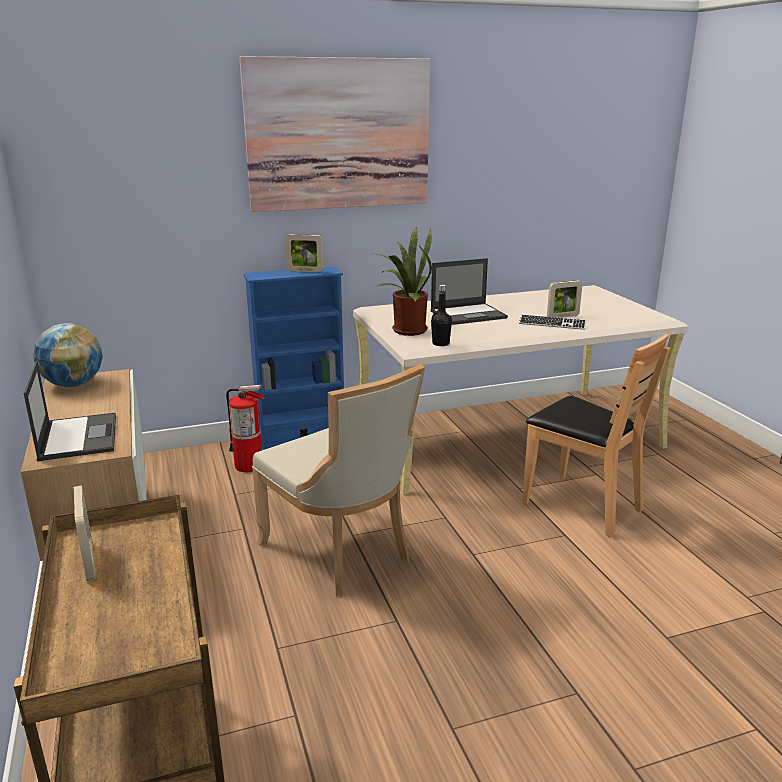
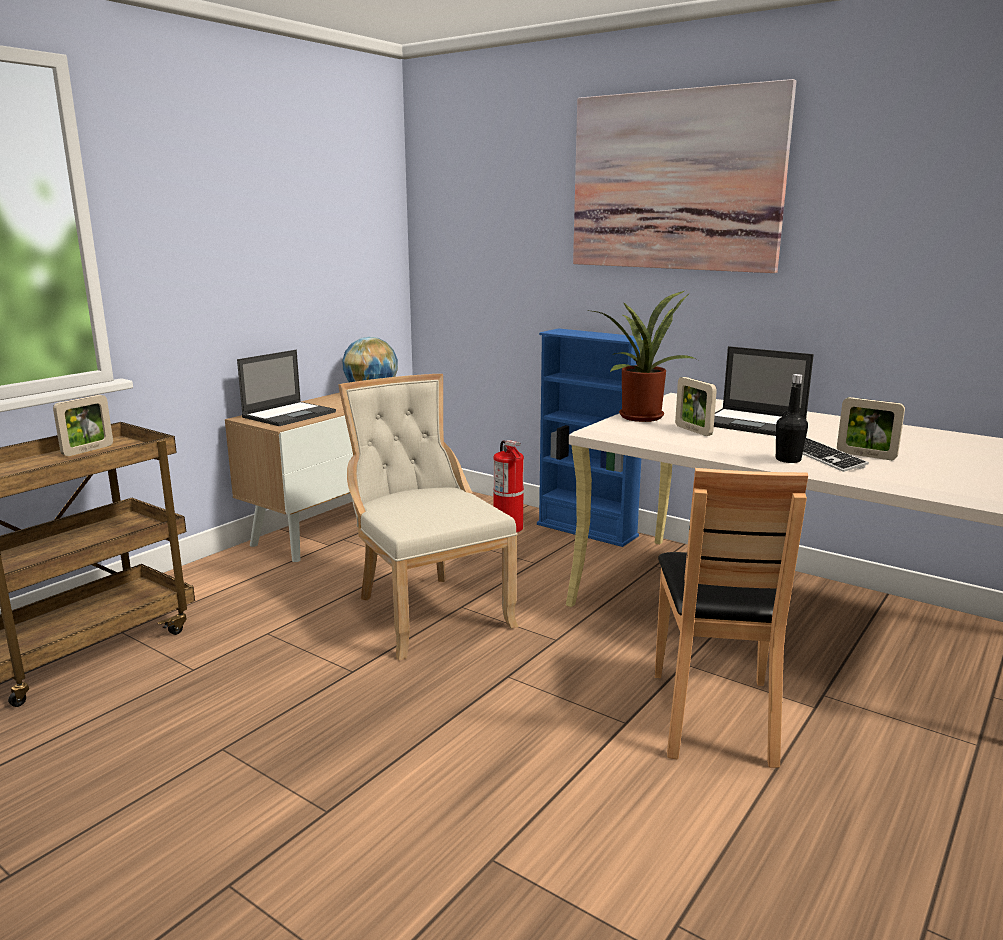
camera: 55 degrees right, 5 degrees down
beige chair [252,364,425,596] -> beige chair turned 135 degrees clockwise [338,374,518,660]
picture frame [285,234,323,272] -> picture frame moved to [675,377,717,436]
black bottle [431,285,452,346] -> black bottle moved to [776,374,808,463]

